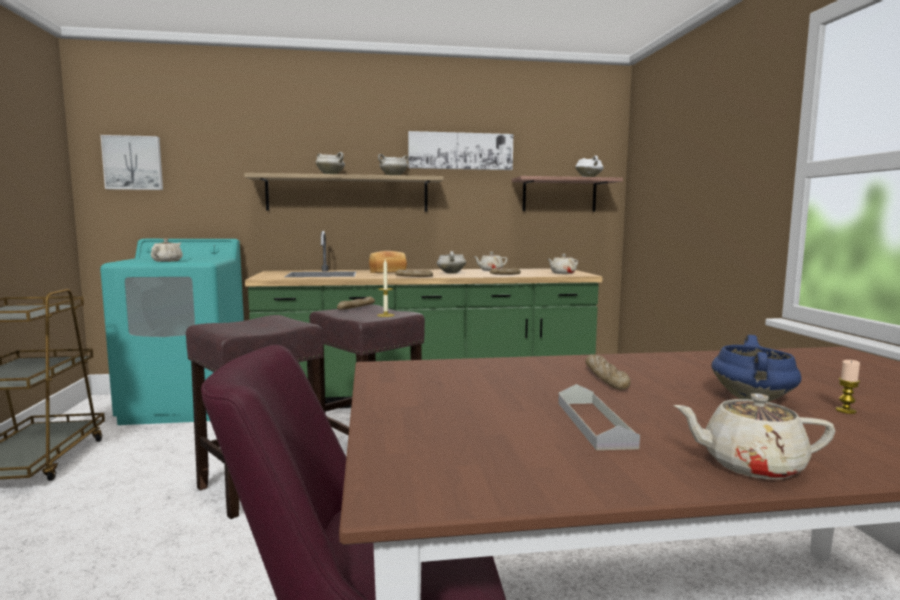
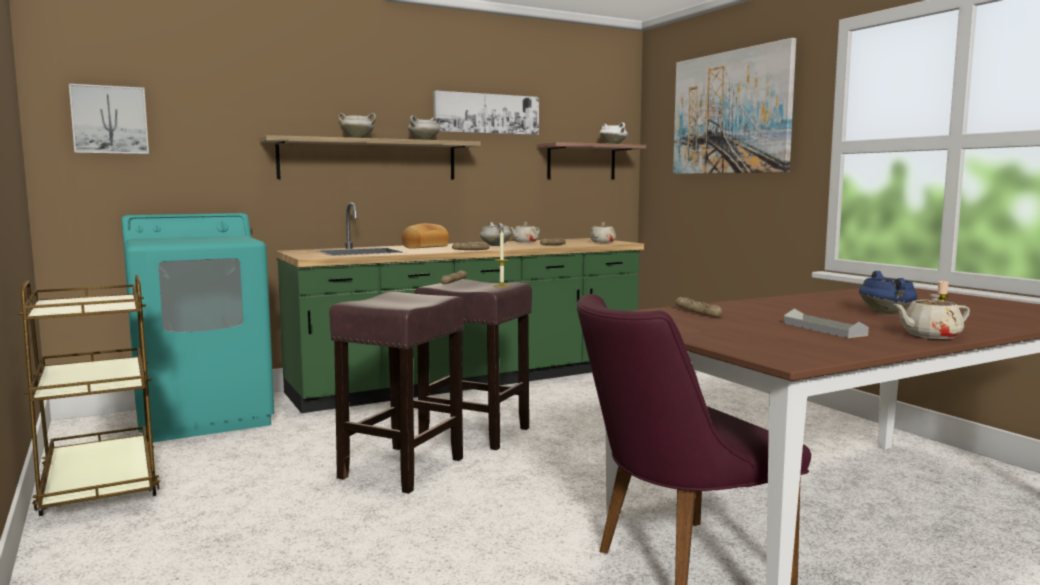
camera: 20 degrees left, 0 degrees up
beige teapot [151,239,183,262] -> none
bread [585,354,631,390] -> bread moved to [675,297,722,317]
none -> picture [673,38,796,174]

